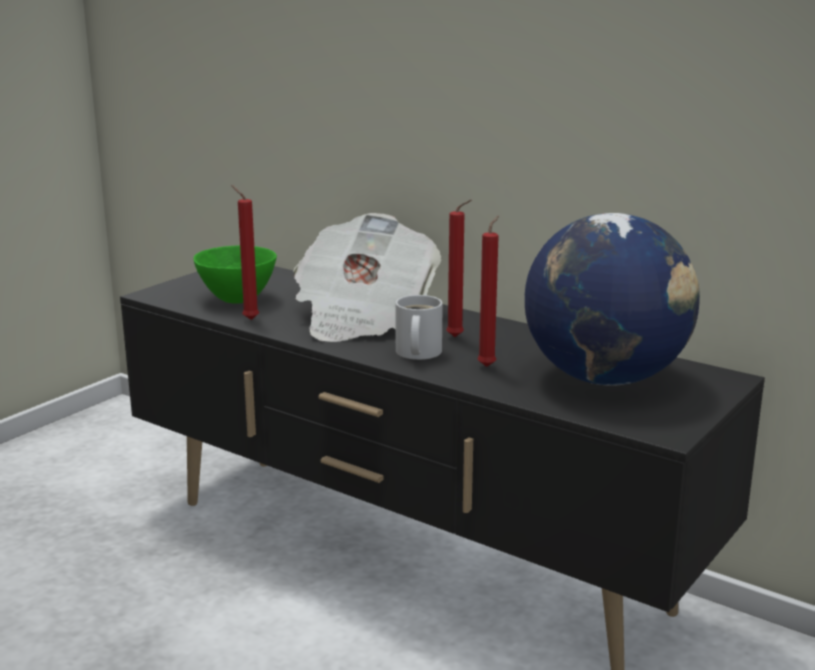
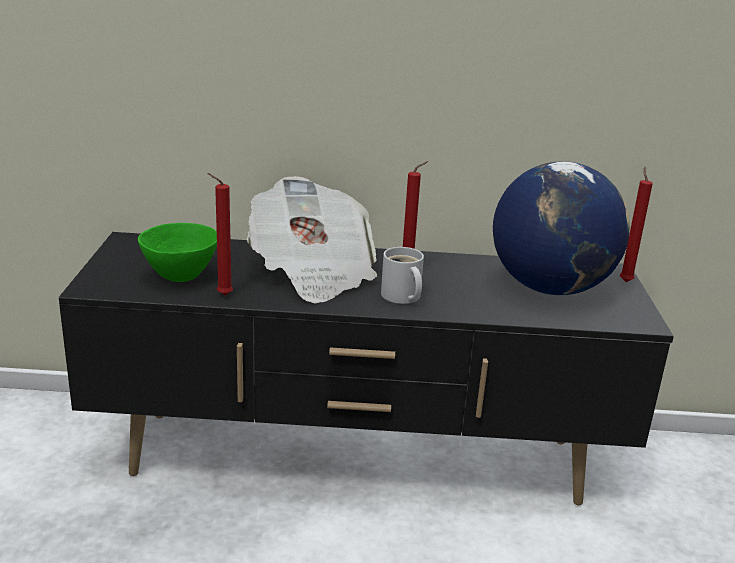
camera: 35 degrees left, 5 degrees up
red candle [477,215,499,367] -> red candle moved to [620,166,653,282]

